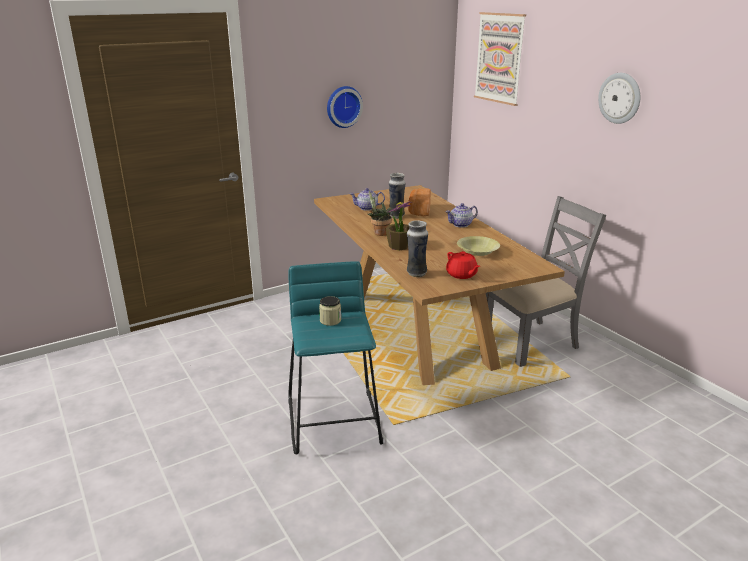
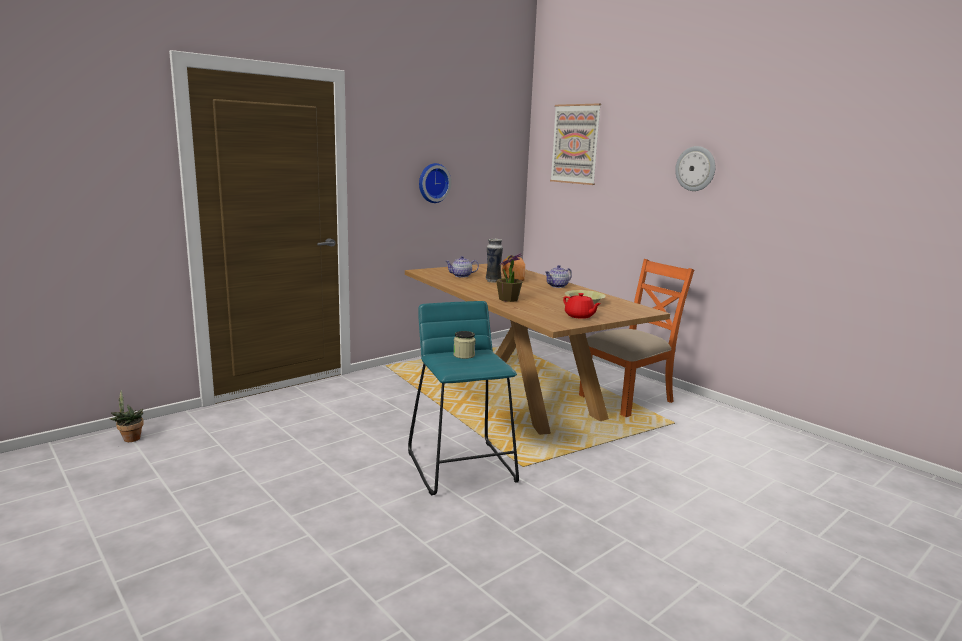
camera: 10 degrees left, 10 degrees down
potted plant [368,191,392,236] -> potted plant moved to [109,390,144,442]
vase [407,221,428,277] -> none
grey chair [486,196,606,367] -> orange chair [579,259,694,417]

